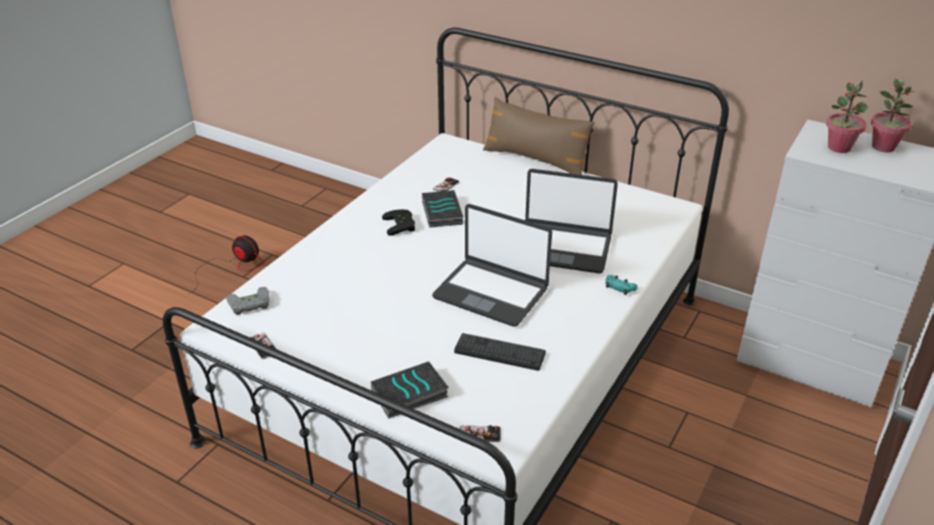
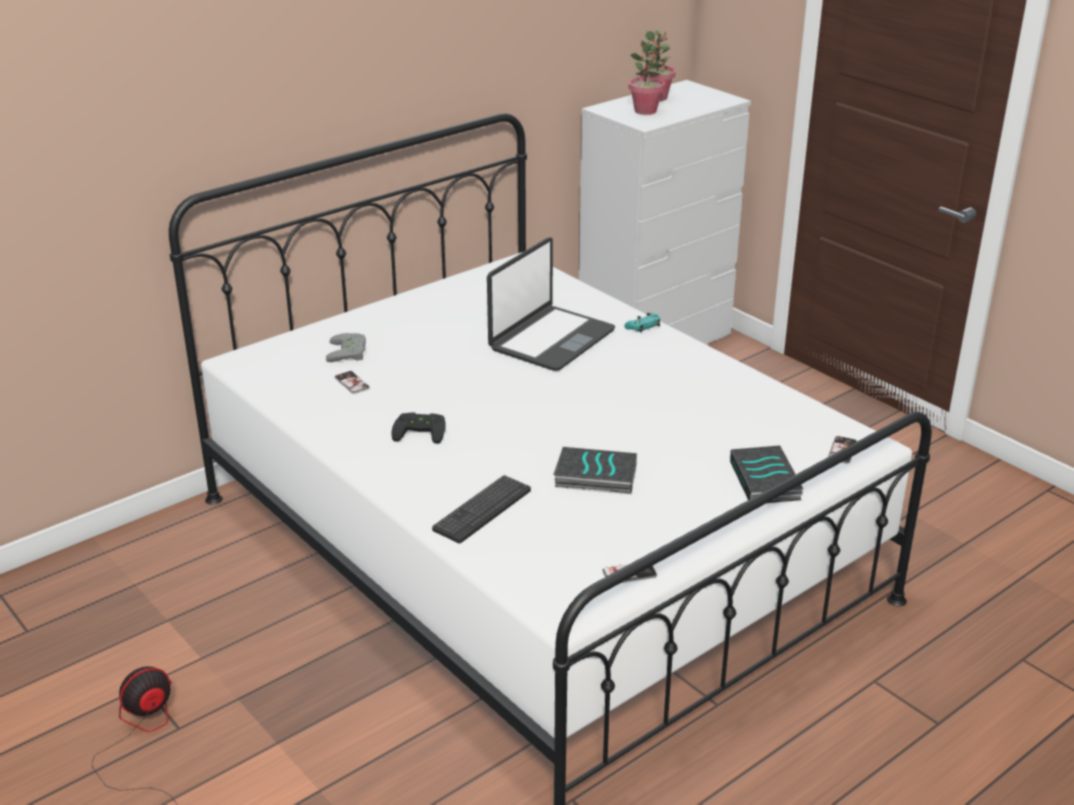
camera: 70 degrees left, 5 degrees down
grey game controller [226,287,269,315] -> grey game controller moved to [326,333,366,362]
book [422,190,463,228] -> book moved to [553,447,637,494]
laptop [432,204,552,327] -> none
keyboard [454,333,546,371] -> keyboard moved to [432,475,531,543]
brown pillow [483,97,595,175] -> none

